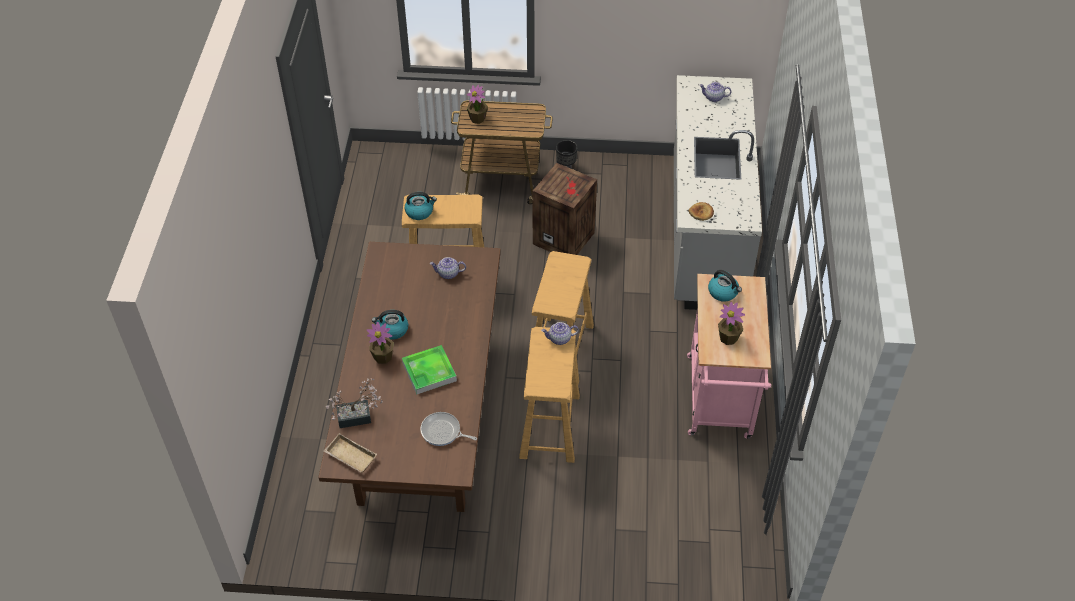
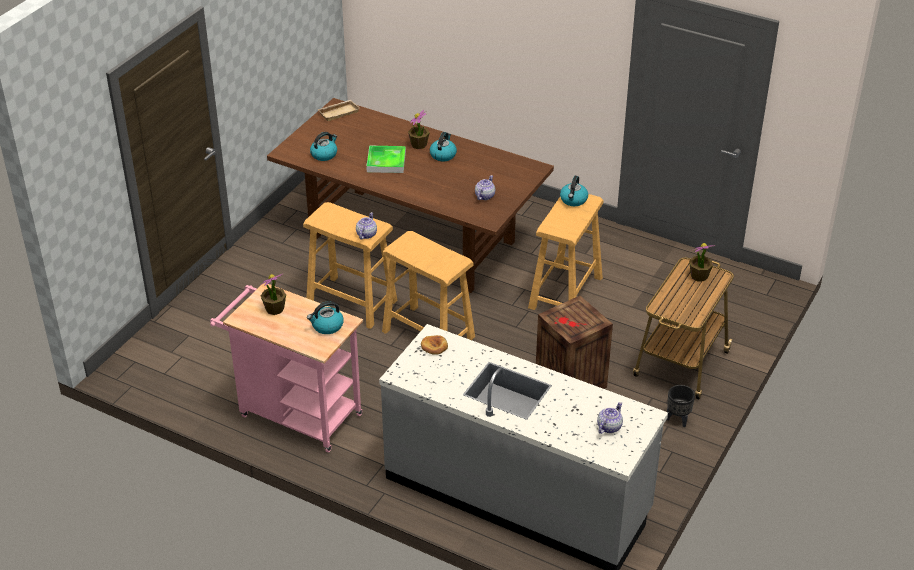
camera: 115 degrees right, 10 degrees down
potted plant [326,378,383,428] -> none
frying pan [420,412,477,446] -> kettle [310,132,337,161]

